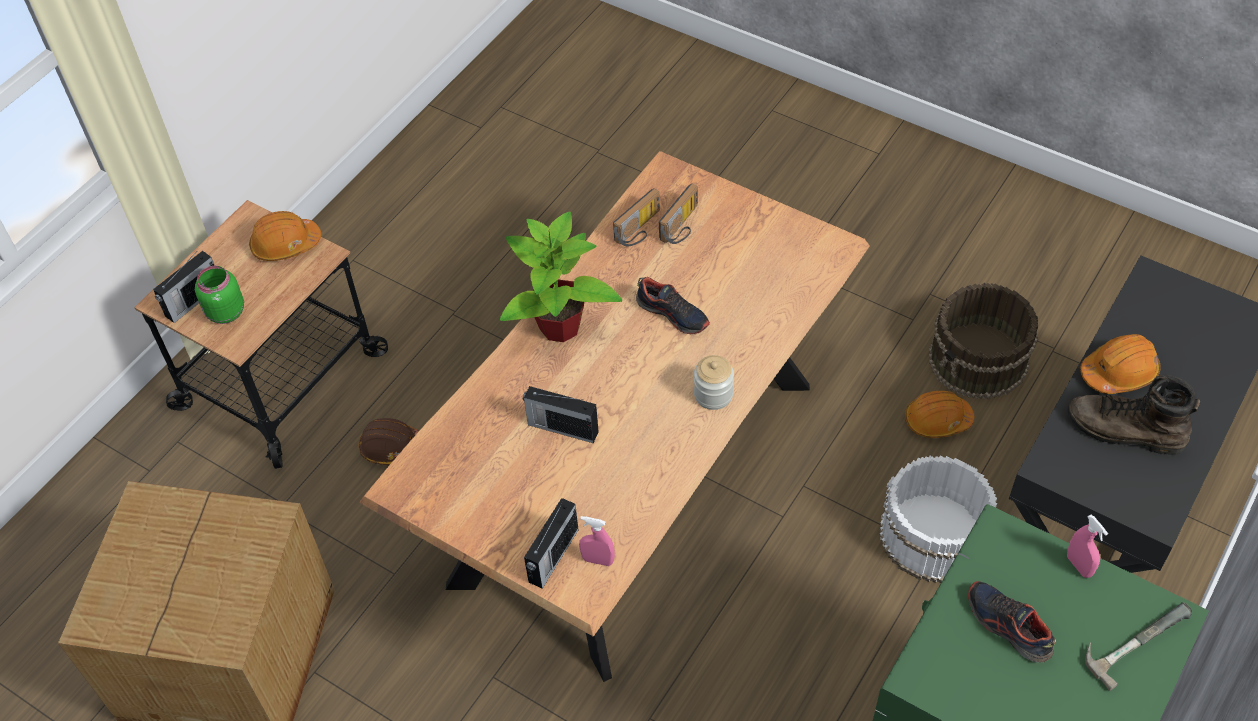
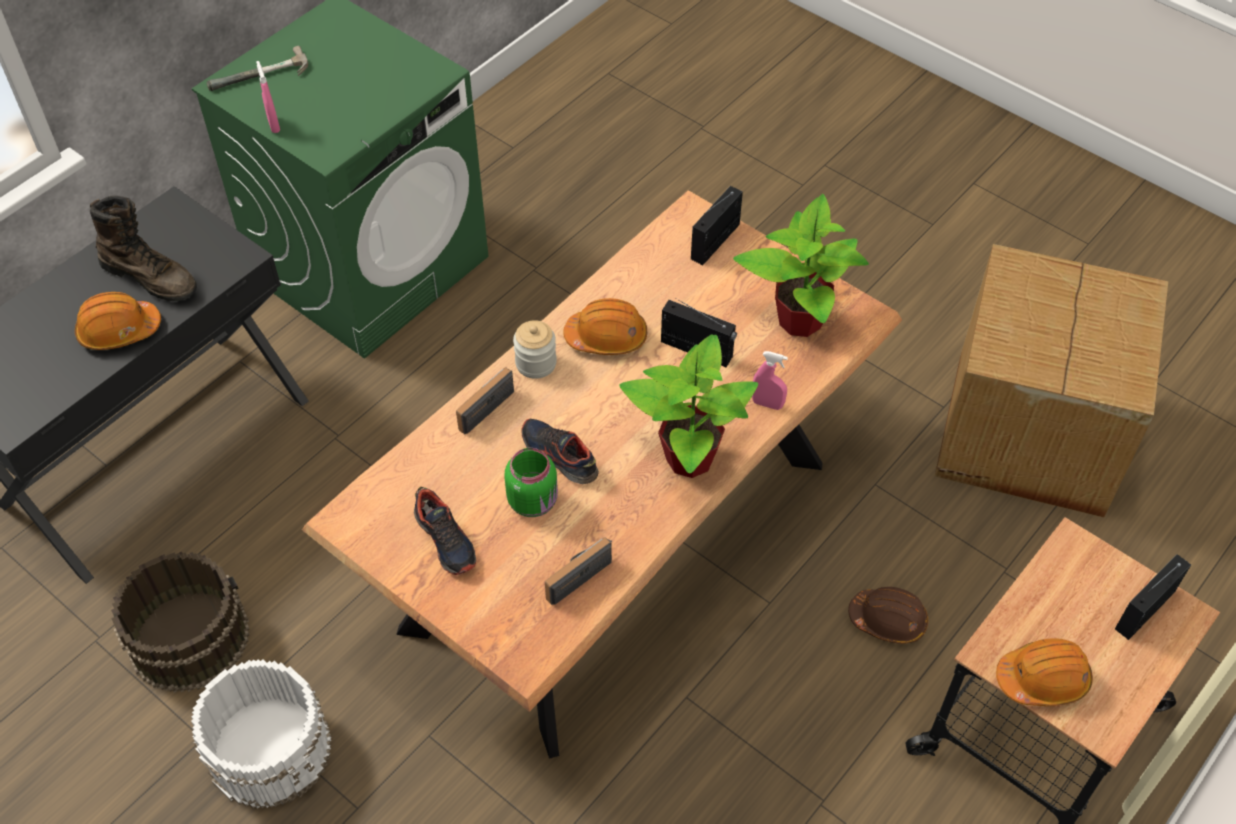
camera: 175 degrees left, 0 degrees up
green jar [195,266,244,324] -> green jar moved to [504,448,558,517]
pink spray bottle [579,516,615,566] -> pink spray bottle moved to [752,351,788,410]
radio [659,183,698,244] -> radio moved to [456,367,514,434]
white bucket [879,456,997,583] -> white bucket moved to [191,659,332,809]
orange hard hat [905,391,974,438] -> orange hard hat moved to [563,298,647,355]
shoe [968,581,1056,662] -> shoe moved to [414,487,476,575]
none -> potted plant [733,194,869,337]

